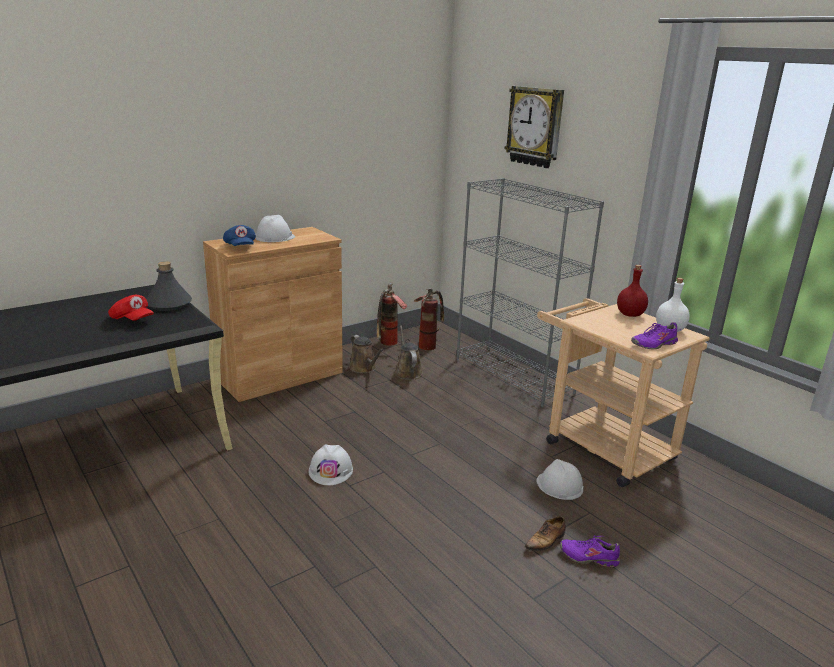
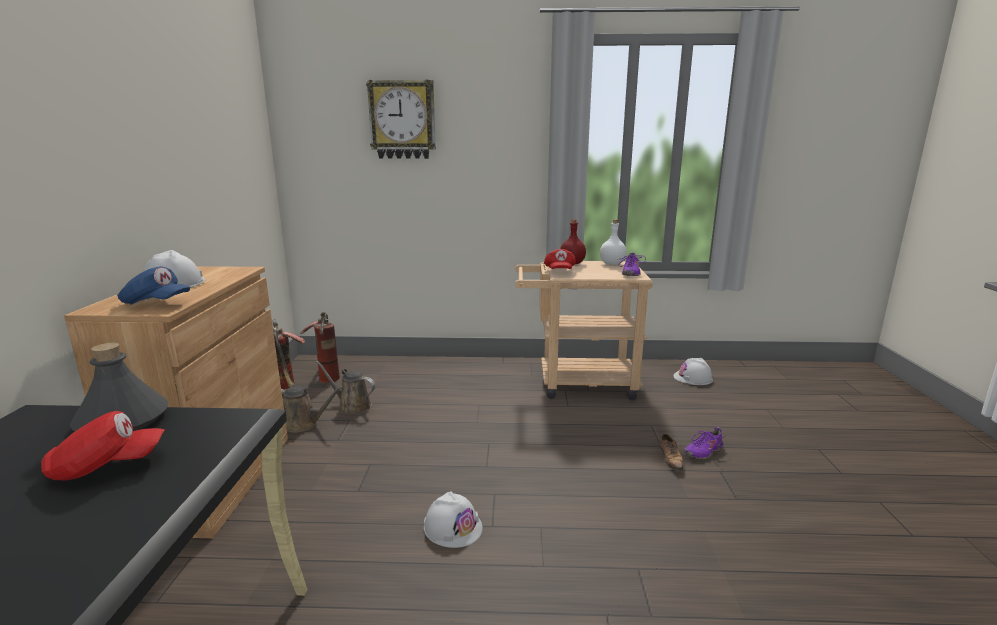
camera: 50 degrees left, 5 degrees down
grey bookcase [456,178,604,407] -> none
white hard hat [536,459,584,500] -> white hard hat moved to [673,358,713,385]
none -> red cap [544,249,576,269]

